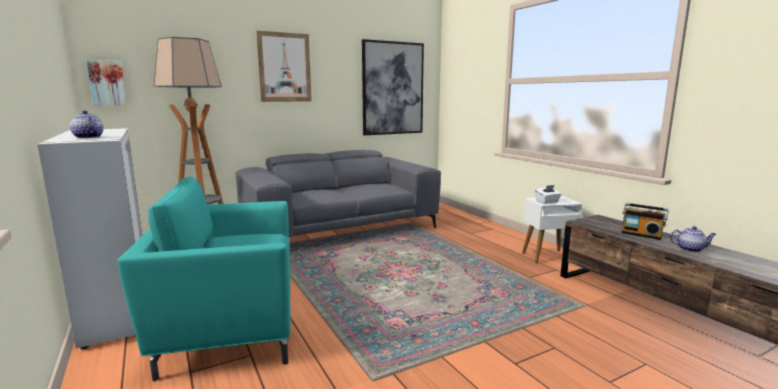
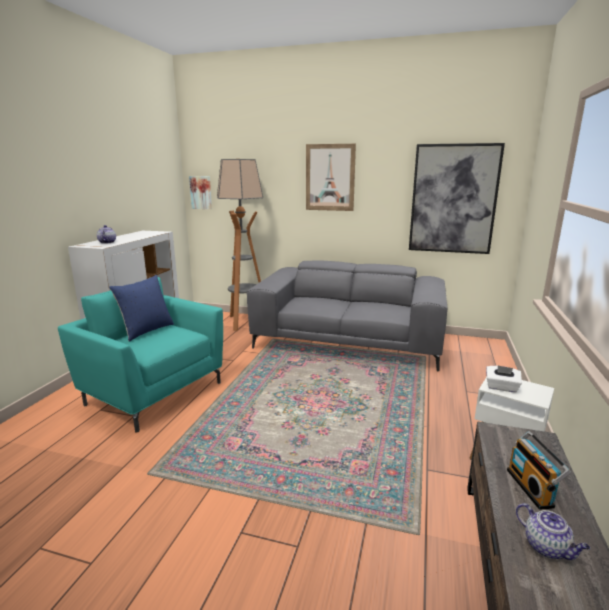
camera: 45 degrees right, 5 degrees up
none -> blue pillow [109,275,174,341]

